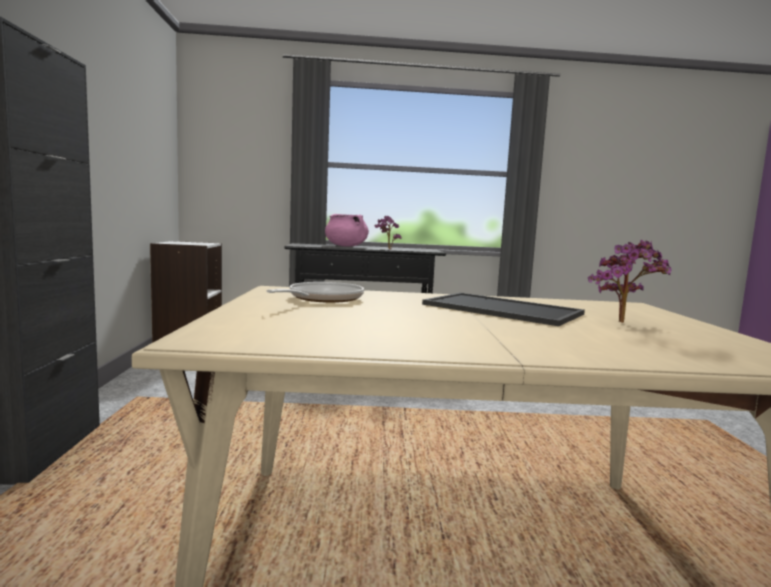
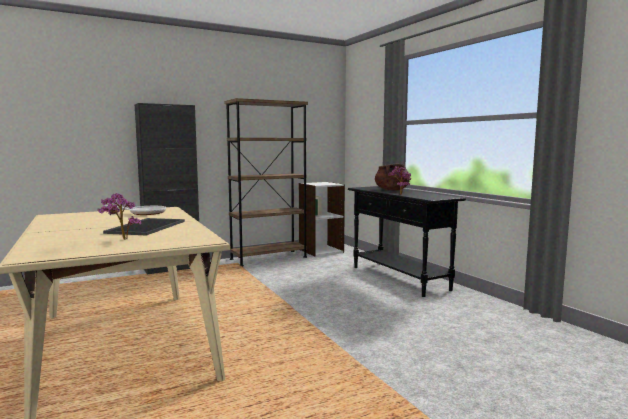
camera: 65 degrees right, 0 degrees up
pink cooking pot [325,214,369,247] -> brown cooking pot [375,164,410,191]
none -> brown bookcase [225,98,308,267]

